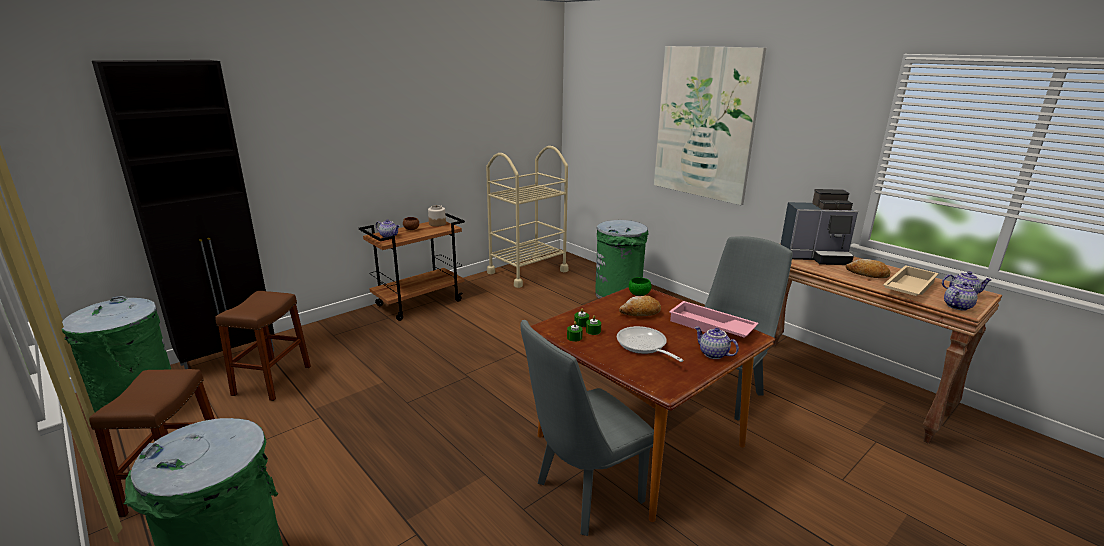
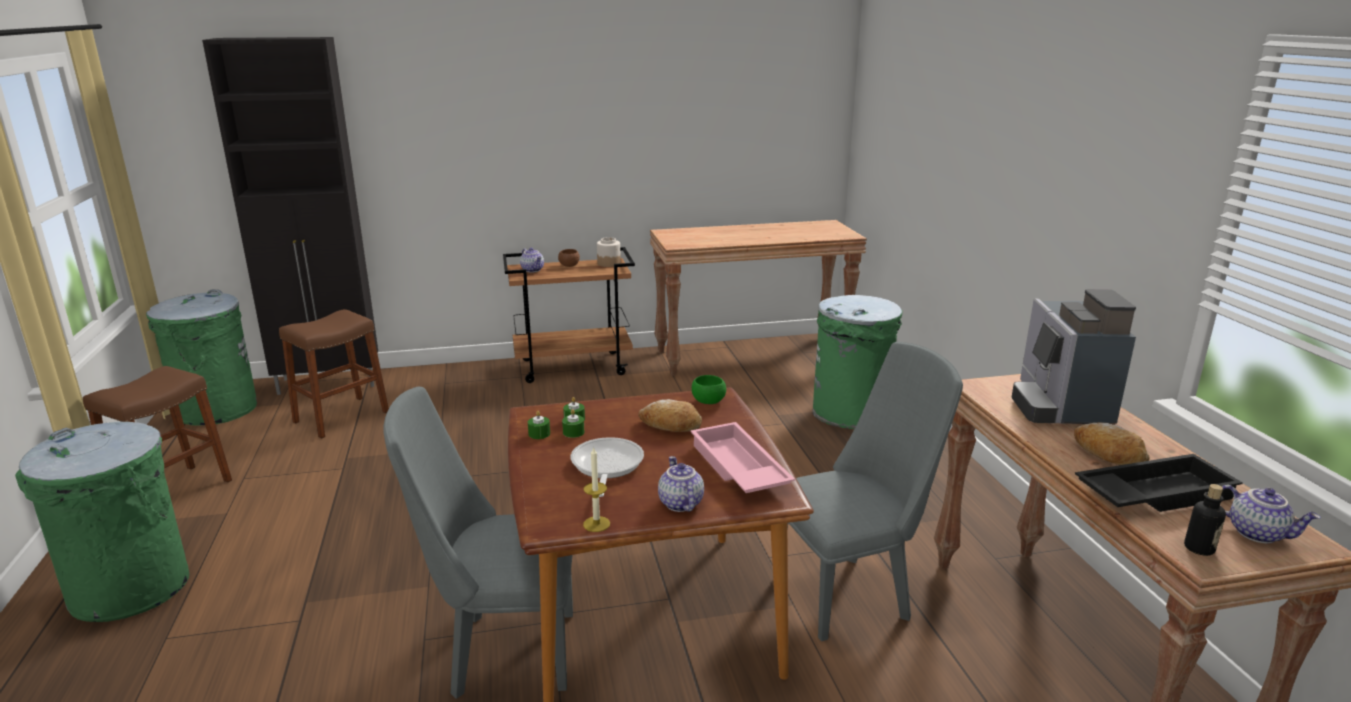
camera: 30 degrees right, 0 degrees up
beige cart [486,146,568,288] -> brown console table [650,220,867,376]
picture [654,46,766,205] -> none
coffee machine [781,189,858,265] -> coffee machine turned 60 degrees clockwise [1012,289,1136,424]
beige tray [883,265,939,296] -> black tray [1075,454,1243,512]
teapot [944,282,978,311] -> bottle [1184,484,1226,556]
none -> candle [583,446,610,532]

